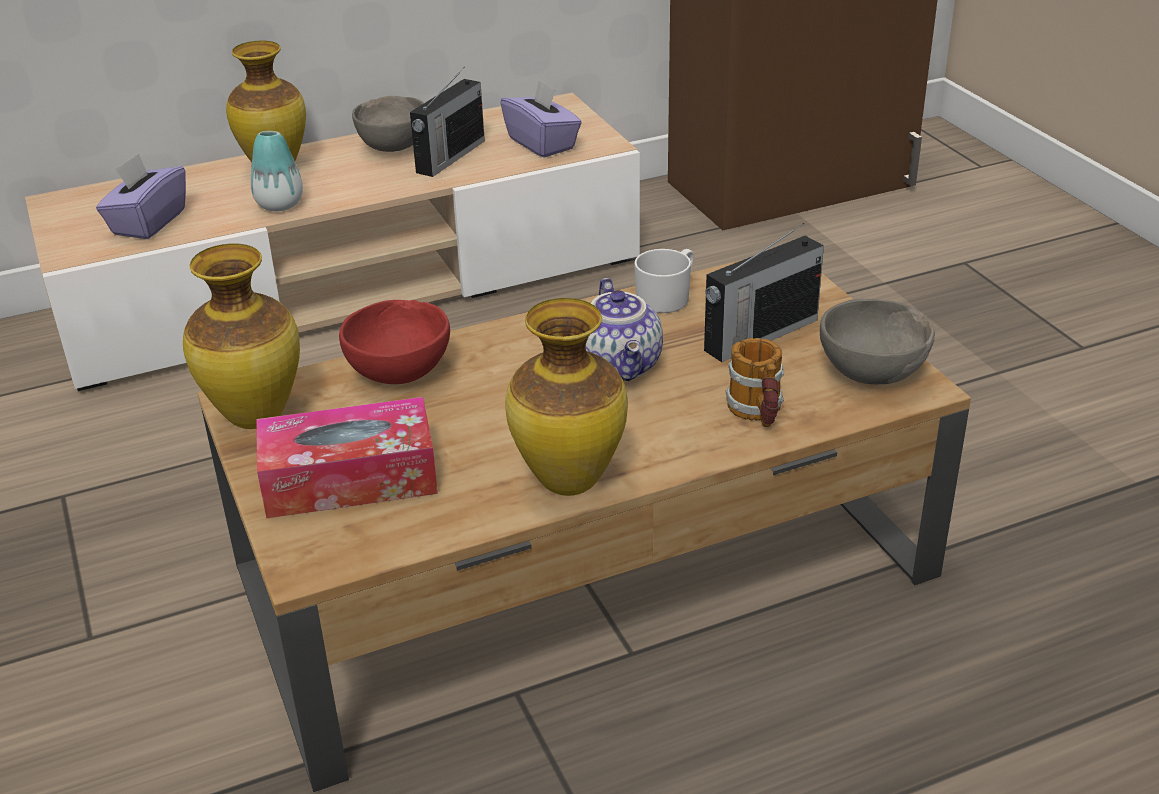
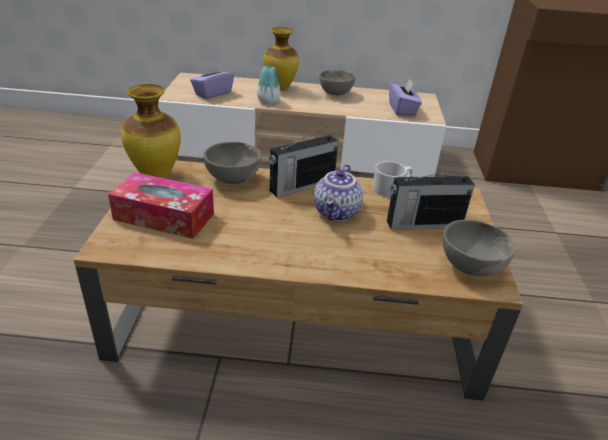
camera: 25 degrees right, 0 degrees up
red bowl [339,300,450,384] -> grey bowl [203,142,262,184]
radio [410,67,485,177] -> radio moved to [269,127,339,198]
vase [505,298,628,496] -> none
mug [725,338,784,427] -> none

